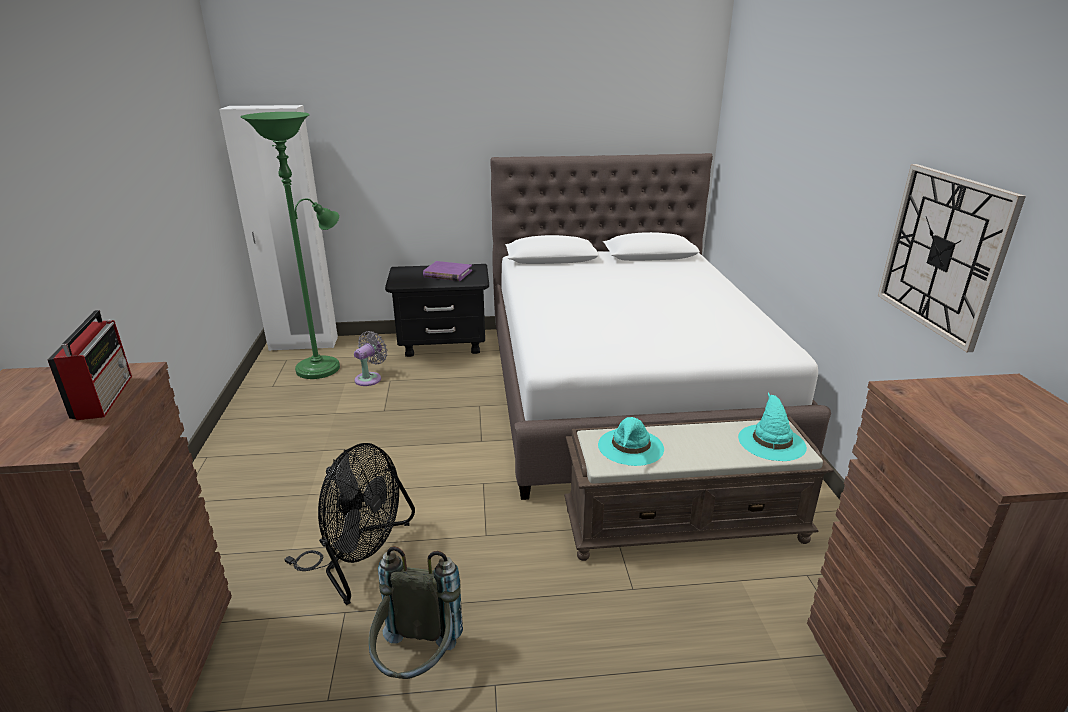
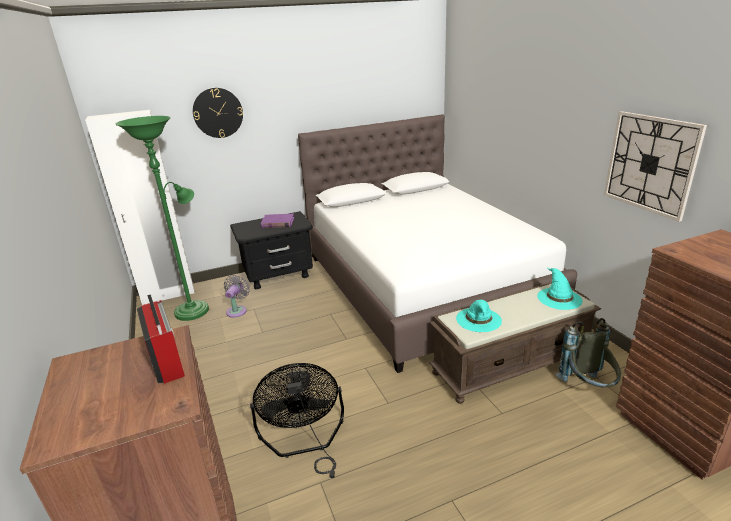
camera: 15 degrees left, 0 degrees up
black fan [285,443,415,605] -> black fan turned 105 degrees counterclockwise [250,363,344,479]
grey backpack [369,546,463,679] -> grey backpack moved to [556,318,621,387]
none -> wall clock [193,88,243,138]

